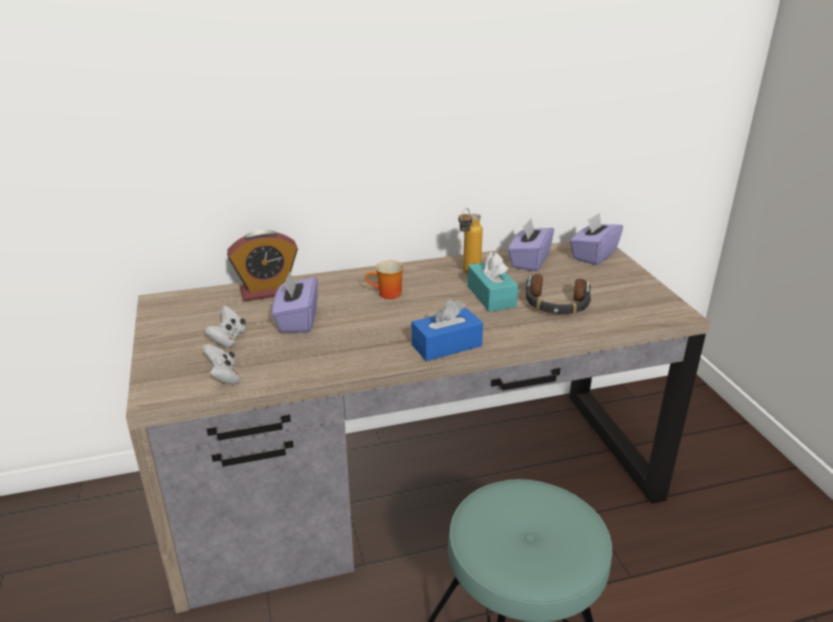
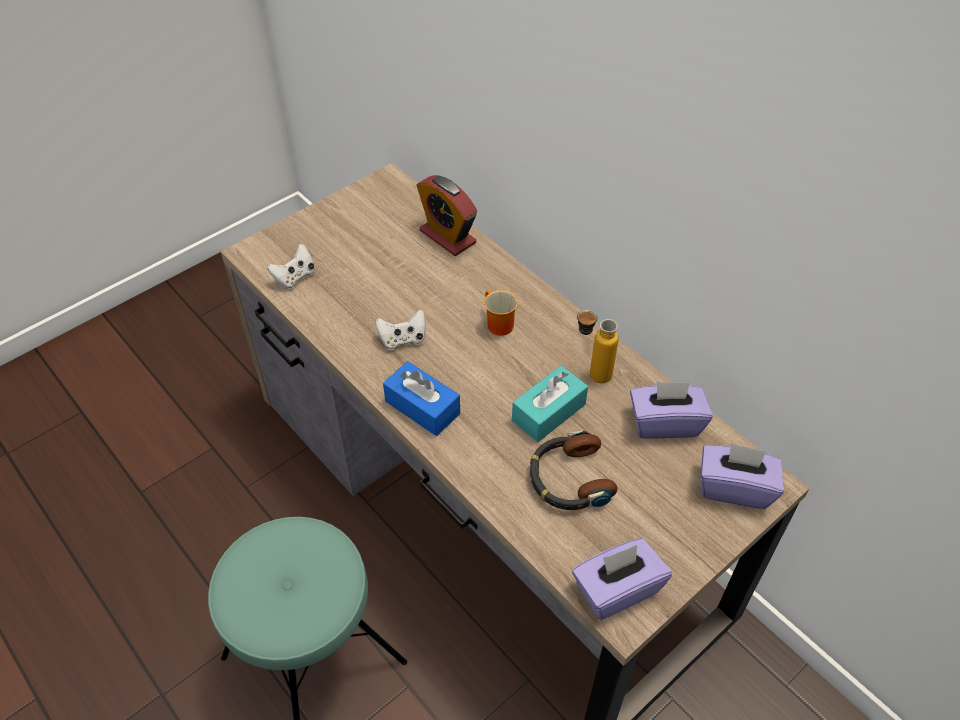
camera: 65 degrees right, 20 degrees up
white game controller [205,306,246,348] -> white game controller moved to [375,309,426,350]
purple tissue box [272,271,318,333] -> purple tissue box moved to [572,538,672,620]

